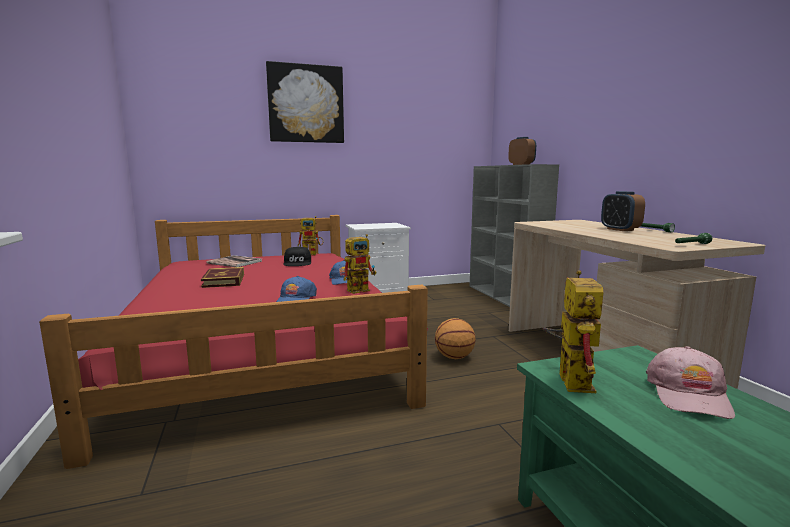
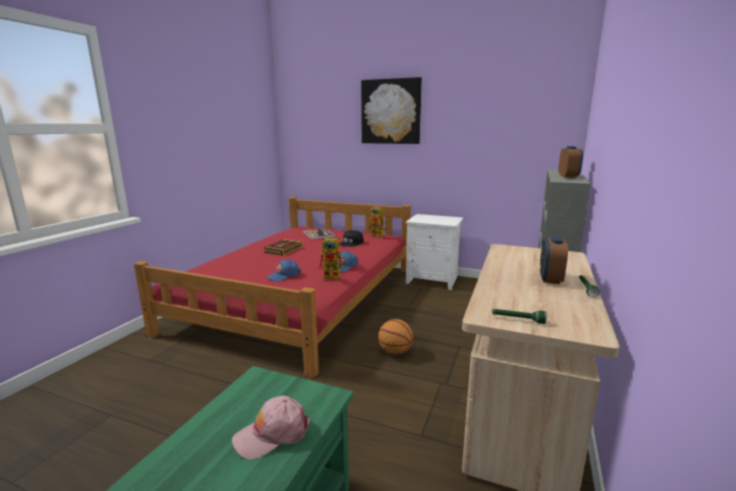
camera: 40 degrees right, 5 degrees up
toy robot [542,270,603,393] -> none

